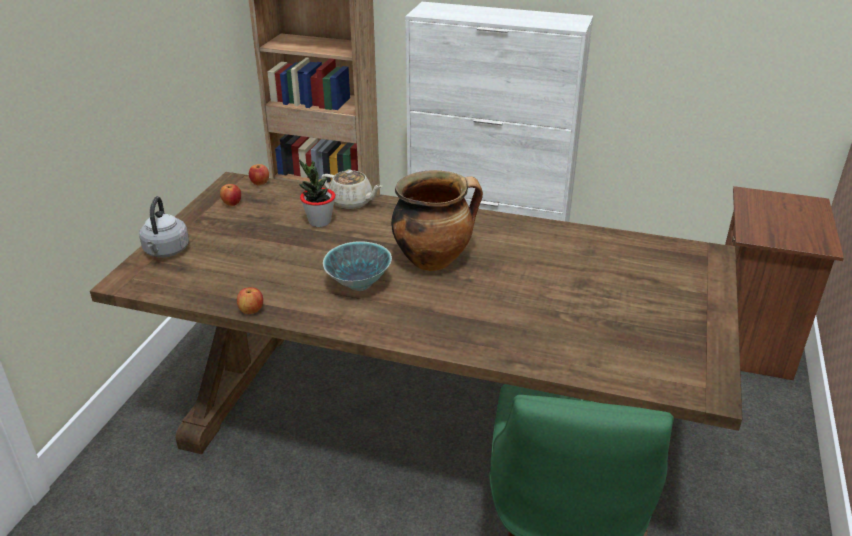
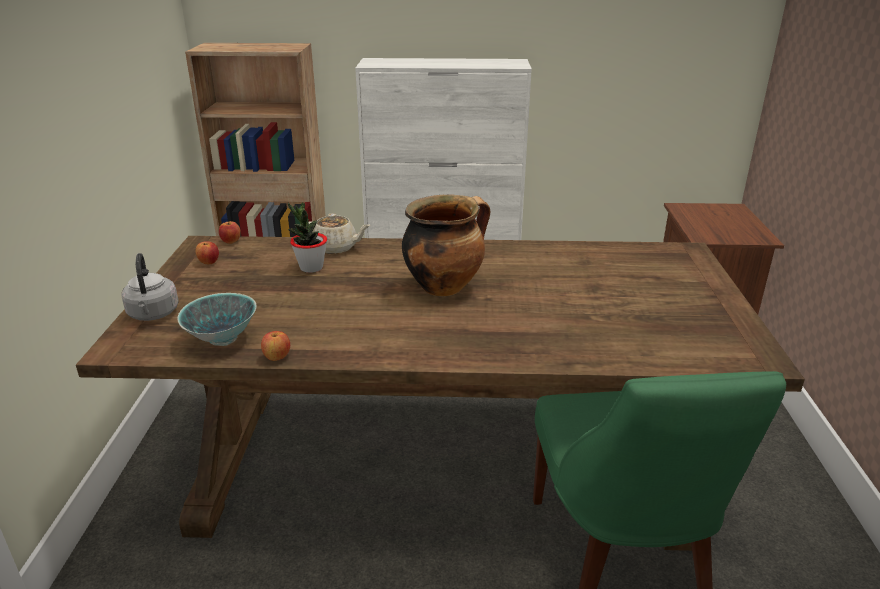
camera: 15 degrees left, 5 degrees down
bowl [323,241,392,291] -> bowl moved to [177,293,257,346]

